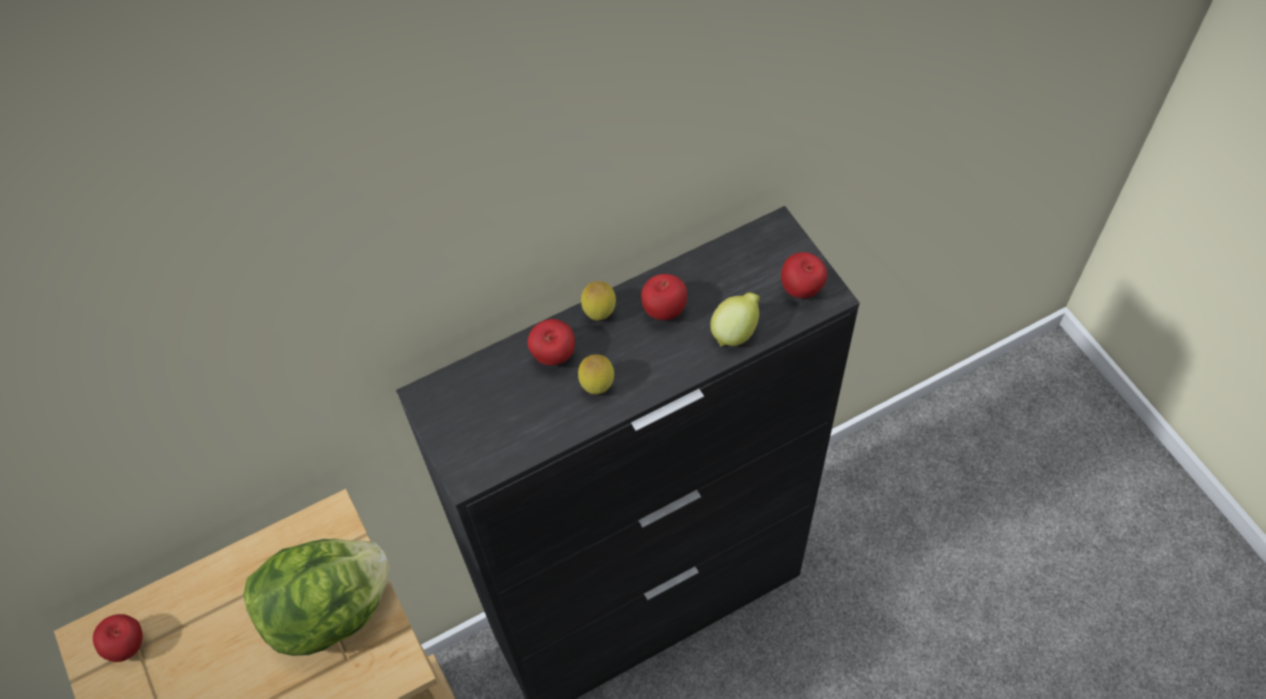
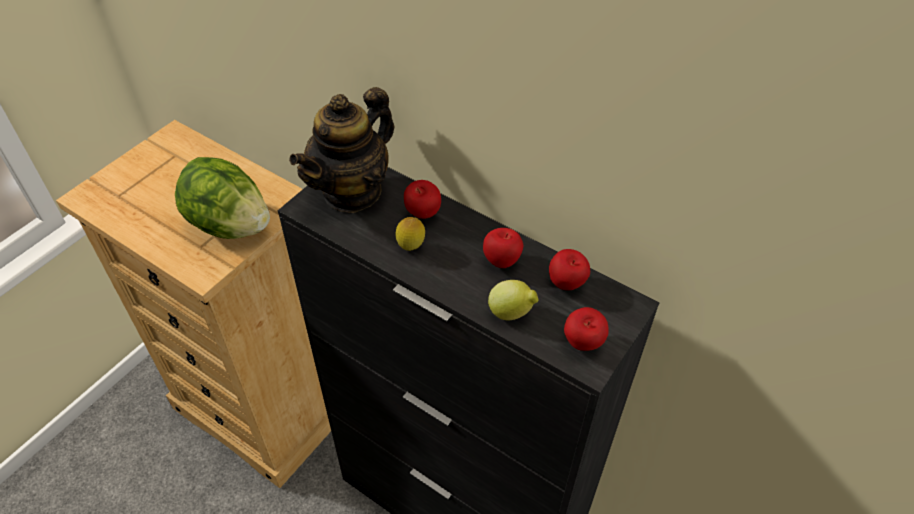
camera: 60 degrees right, 10 degrees down
apple [93,614,143,662] -> apple moved to [549,249,590,290]
lemon [581,281,616,321] -> none
none -> teapot [289,87,395,213]

